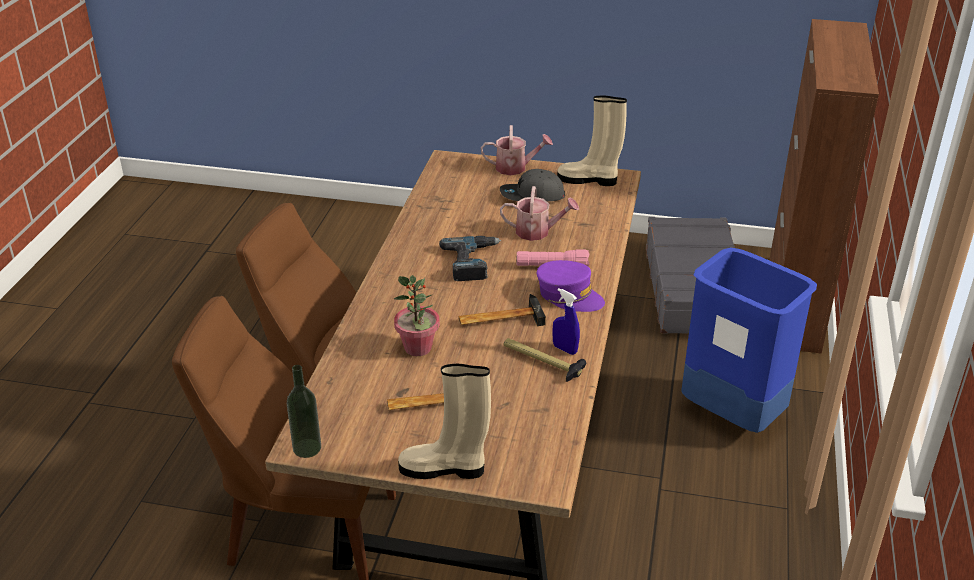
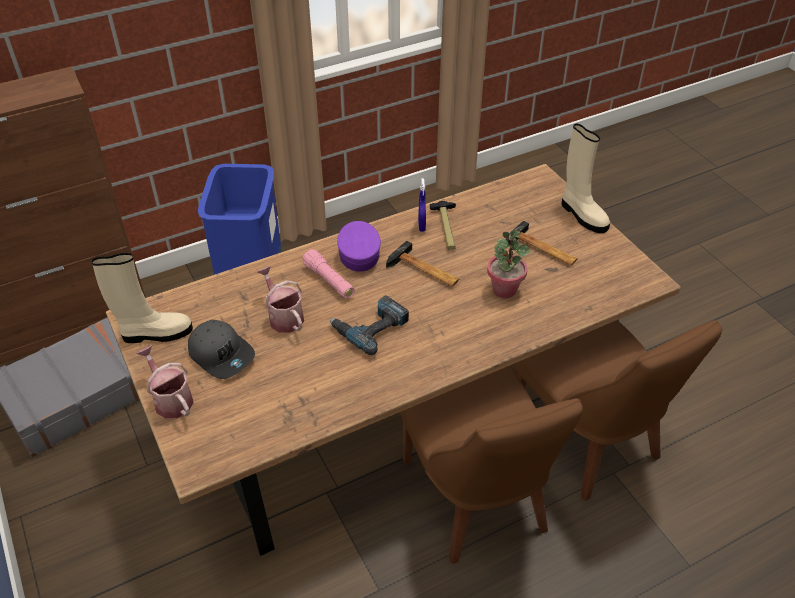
camera: 130 degrees left, 10 degrees up
bottle [286,365,321,458] -> none
beige boot [557,96,627,186] -> beige boot turned 75 degrees counterclockwise [92,253,193,343]

